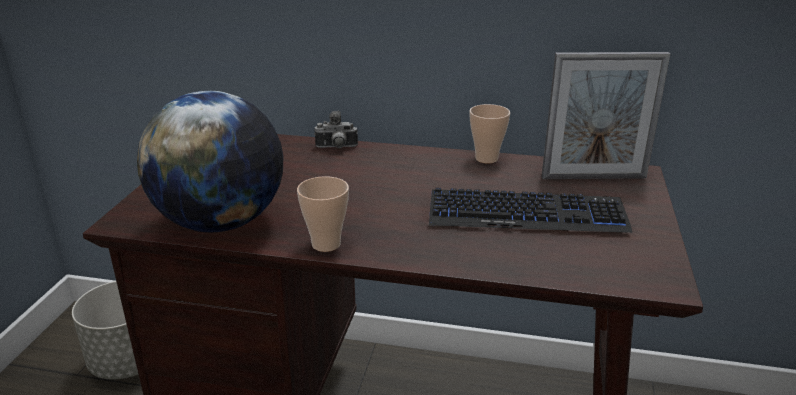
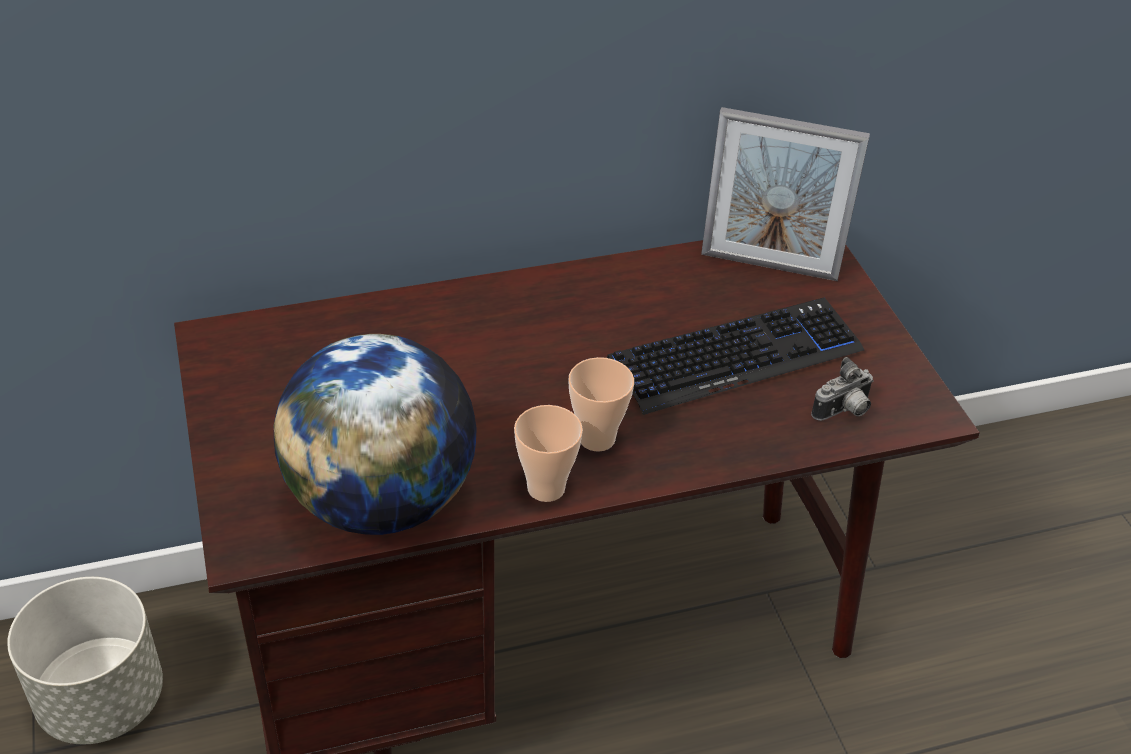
camera: 30 degrees left, 15 degrees up
camera [314,111,358,148] -> camera moved to [811,357,874,421]
cup [469,104,510,163] -> cup moved to [568,357,634,451]
picture frame [541,52,670,179] -> picture frame turned 45 degrees clockwise [701,107,870,281]

